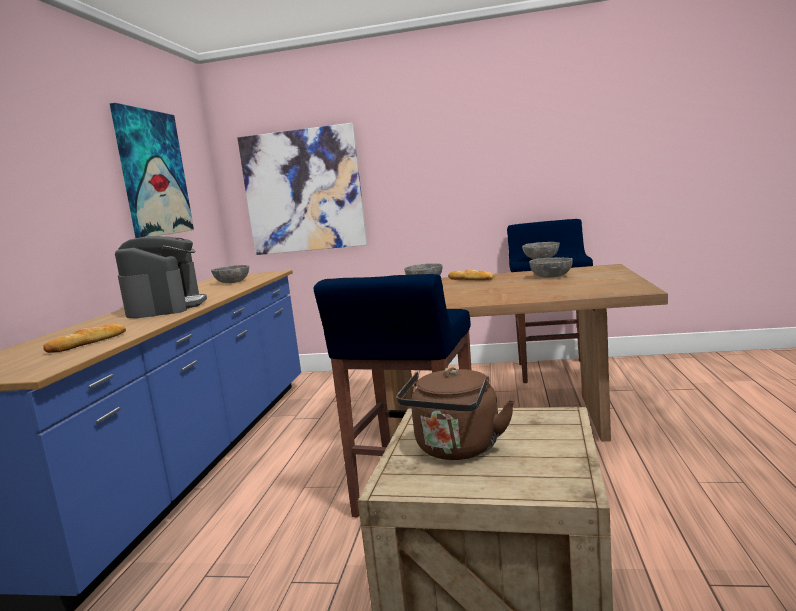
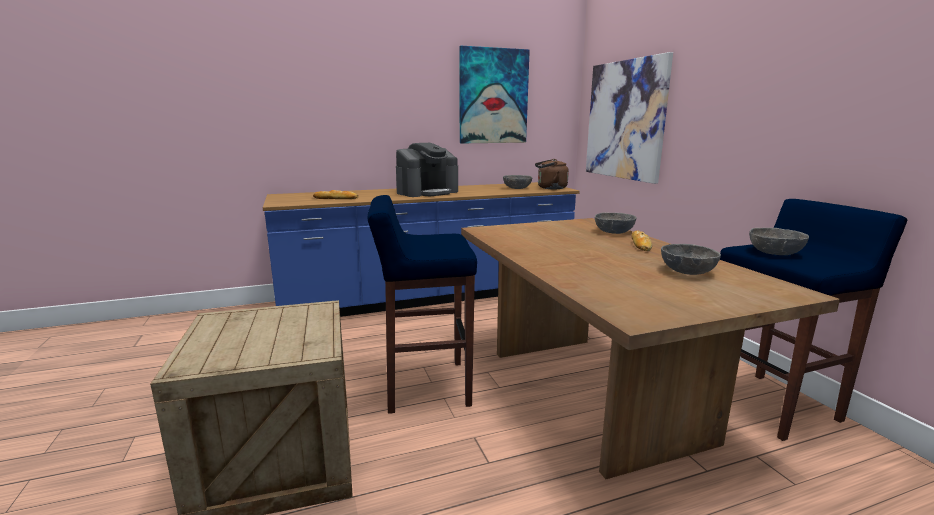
camera: 60 degrees right, 5 degrees up
brown kettle [397,368,514,460] -> brown kettle moved to [535,159,569,189]

